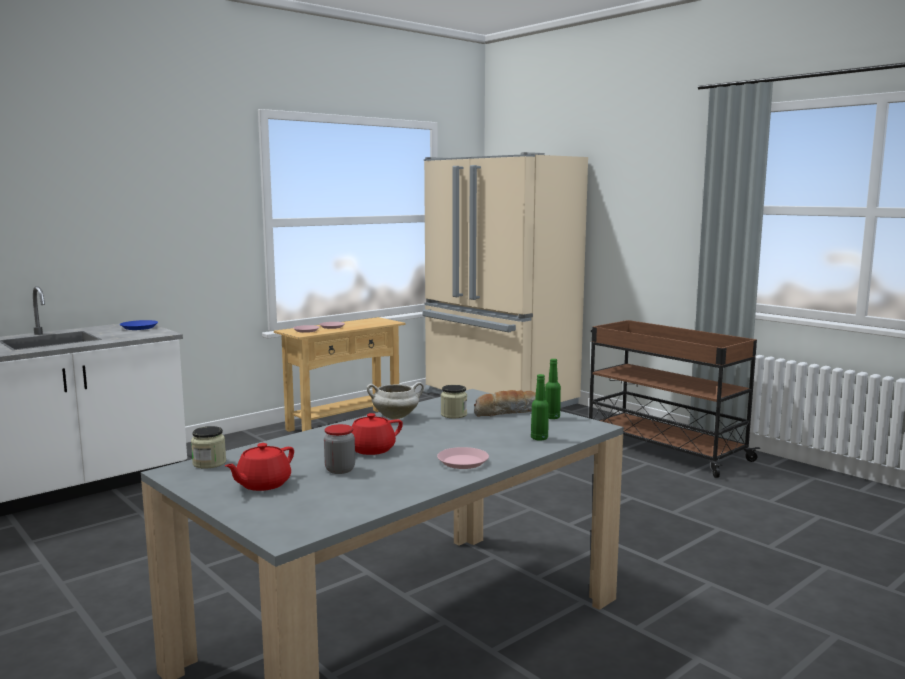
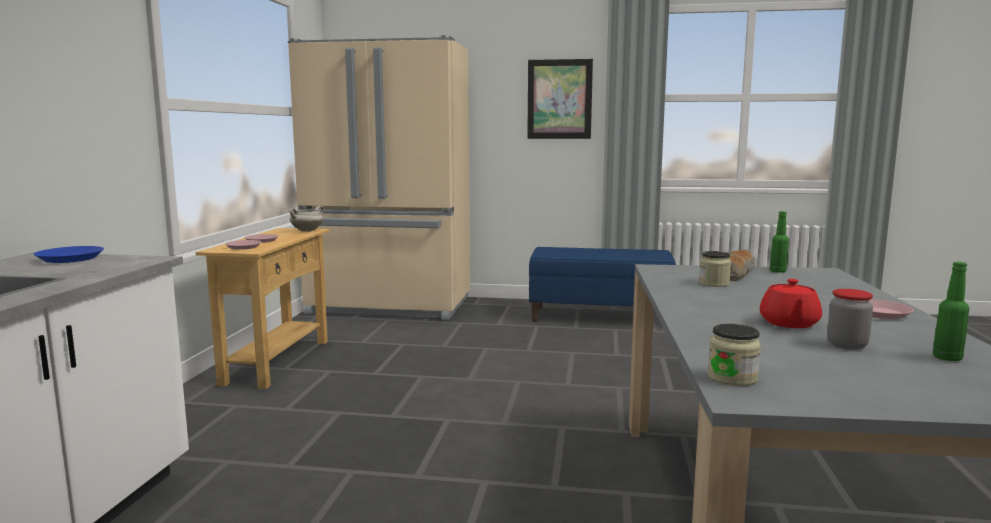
camera: 40 degrees left, 0 degrees up
red teapot [225,443,294,491] -> none
white cooking pot [367,382,424,419] -> white cooking pot moved to [289,206,324,232]
green bottle [531,374,549,441] -> green bottle moved to [933,262,969,361]
brown cart [589,320,760,478] -> blue bench [529,247,676,322]
none -> picture [527,59,593,139]

